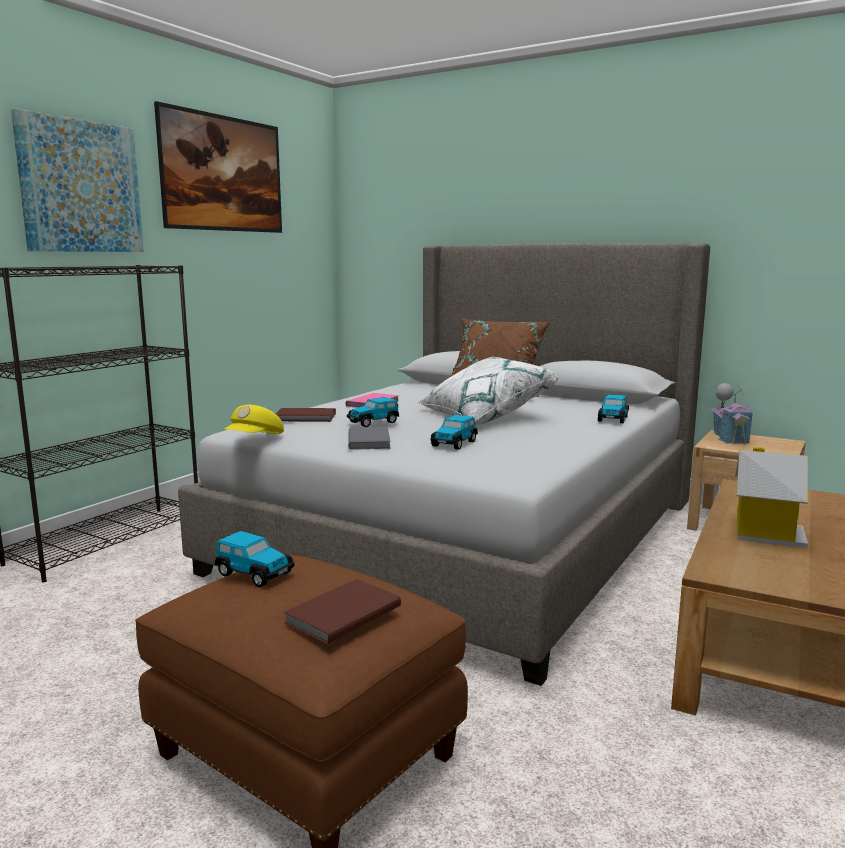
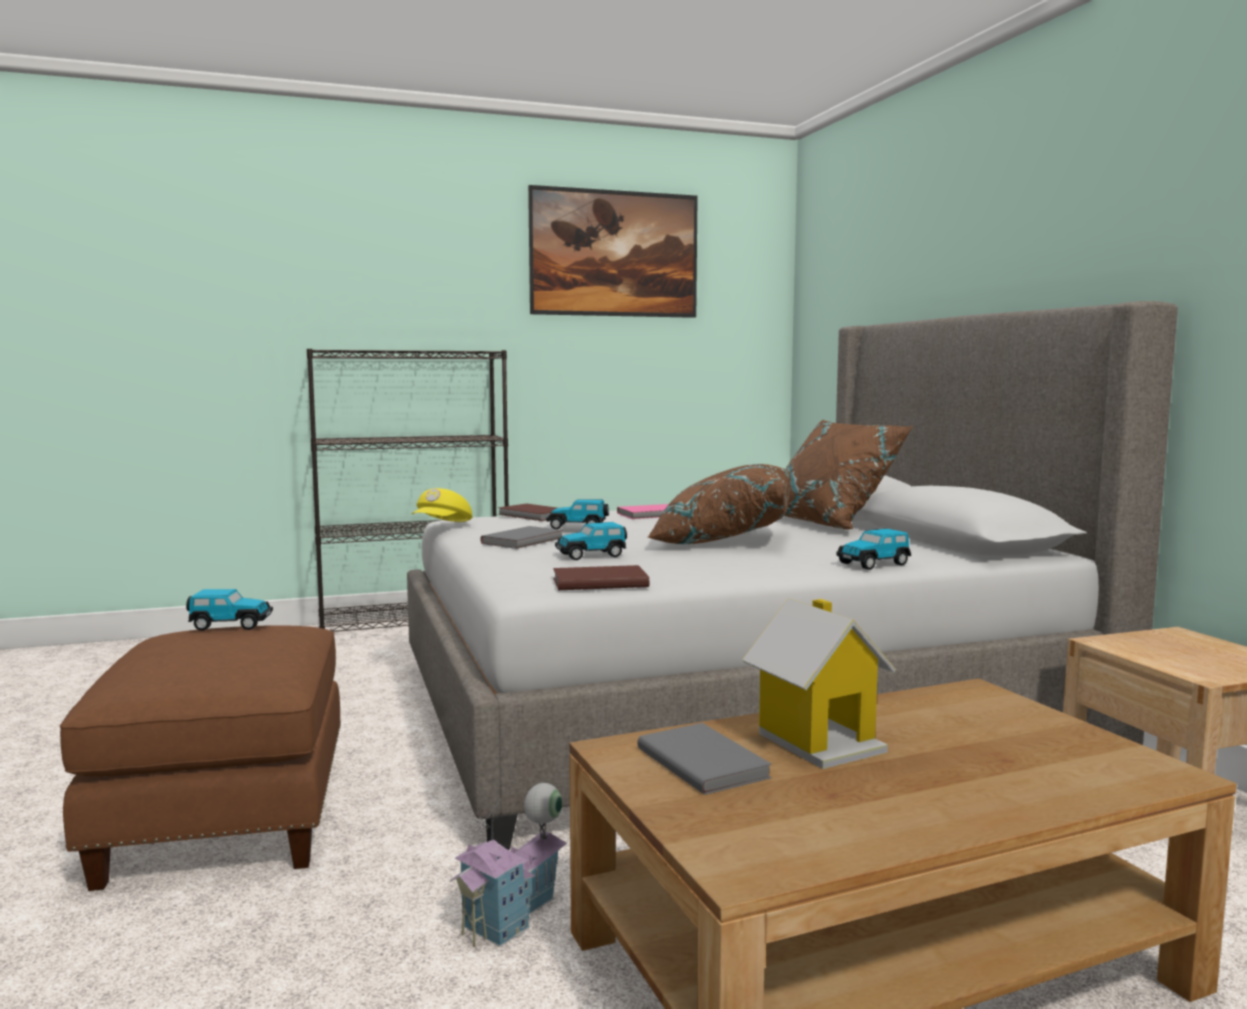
camera: 40 degrees right, 5 degrees down
picture [11,109,144,252] -> none
toy car [214,531,295,587] -> toy car turned 75 degrees counterclockwise [186,589,273,631]
yellow cap [224,405,284,434] -> yellow cap turned 45 degrees counterclockwise [412,488,472,522]
brown book [283,579,401,644] -> brown book moved to [553,565,649,590]
white pillow [418,357,559,425] -> brown pillow [647,464,791,544]
toy house [712,383,755,445] -> toy house moved to [450,783,567,948]
none -> grey book [638,723,772,795]

